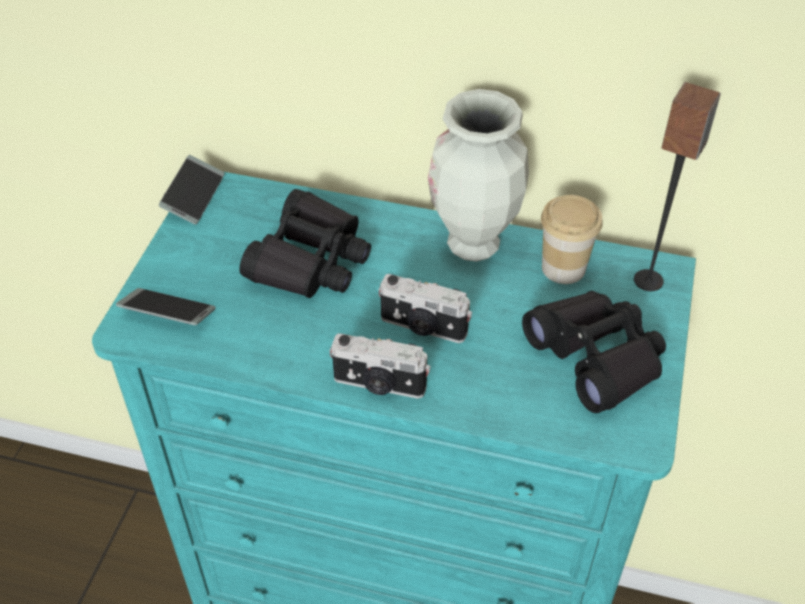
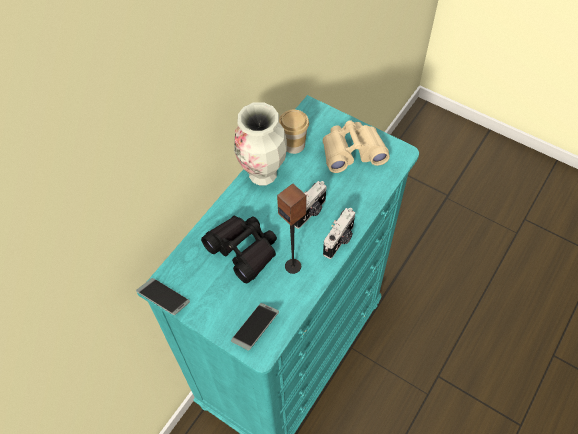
camera: 70 degrees left, 10 degrees up
black binoculars [522,291,666,413] -> beige binoculars [322,120,390,173]
speaker [634,82,721,291] -> speaker moved to [277,184,307,274]

